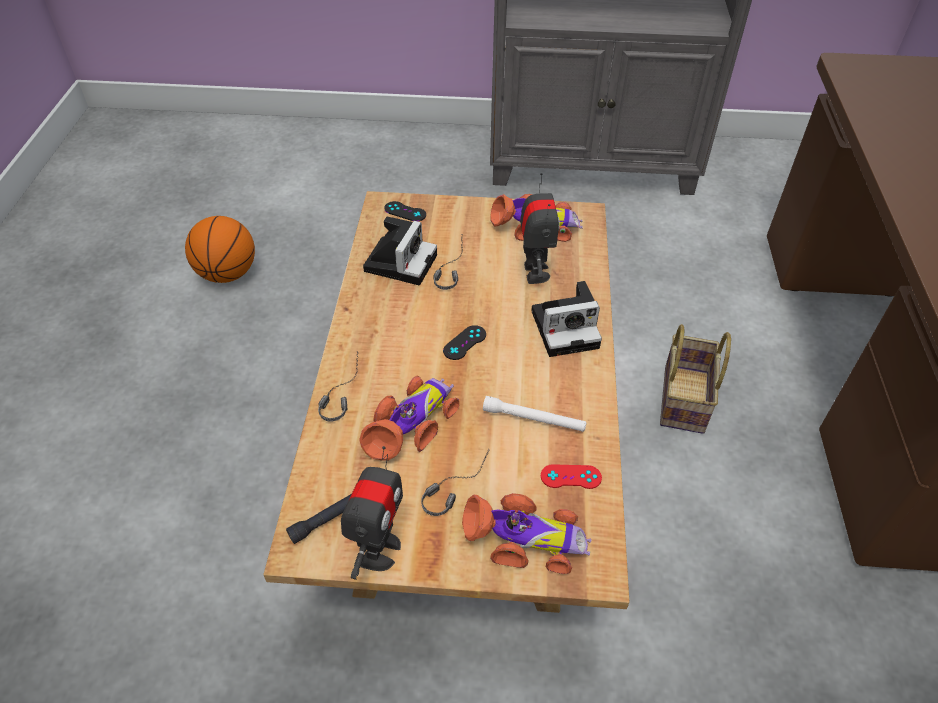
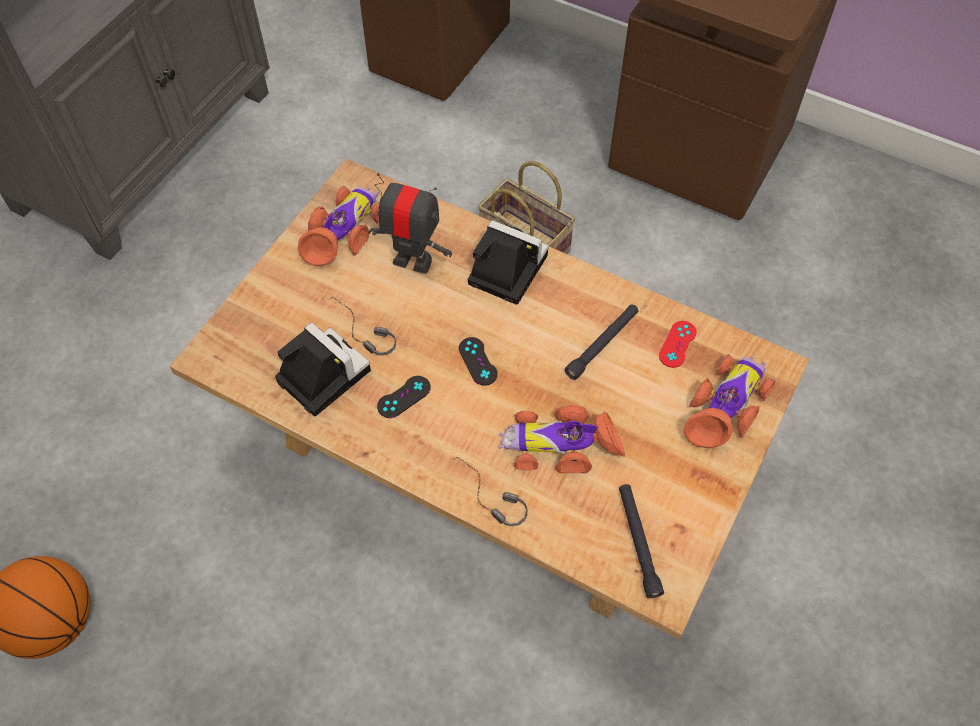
camera: 65 degrees left, 10 degrees up
toy robot [341,446,403,580] -> none
toy car [359,375,459,461] -> toy car turned 60 degrees counterclockwise [499,405,625,473]
black game controller [384,201,426,221] -> black game controller moved to [377,376,431,418]
headphones [421,448,490,516] -> none
white flashlight [483,396,586,432] -> black flashlight [565,304,638,380]
camera [531,281,602,357] -> camera turned 75 degrees counterclockwise [468,220,549,305]

